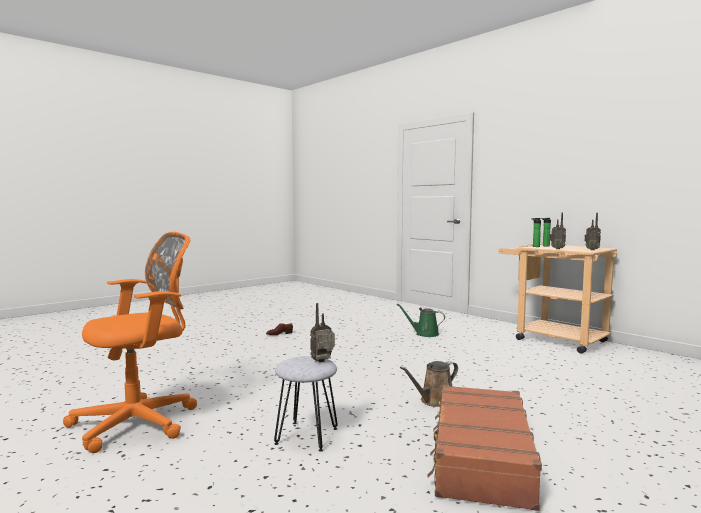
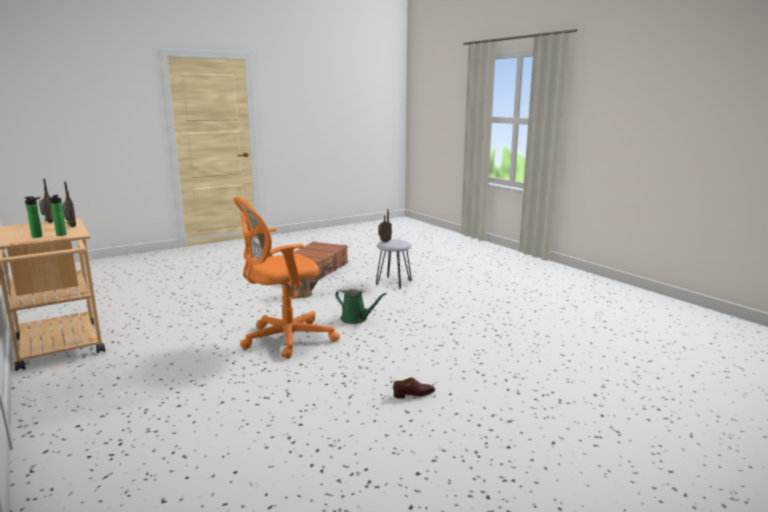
camera: 170 degrees left, 10 degrees up
orange office chair [63,232,197,453] -> orange office chair moved to [233,197,340,359]
green watering can [396,304,445,337] -> green watering can moved to [335,289,387,324]

